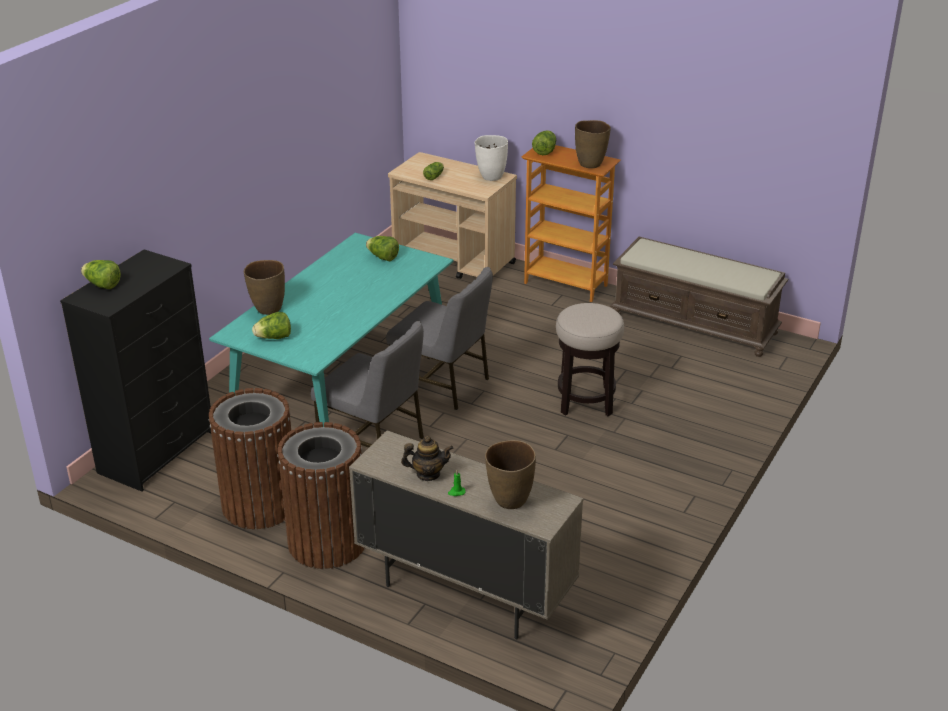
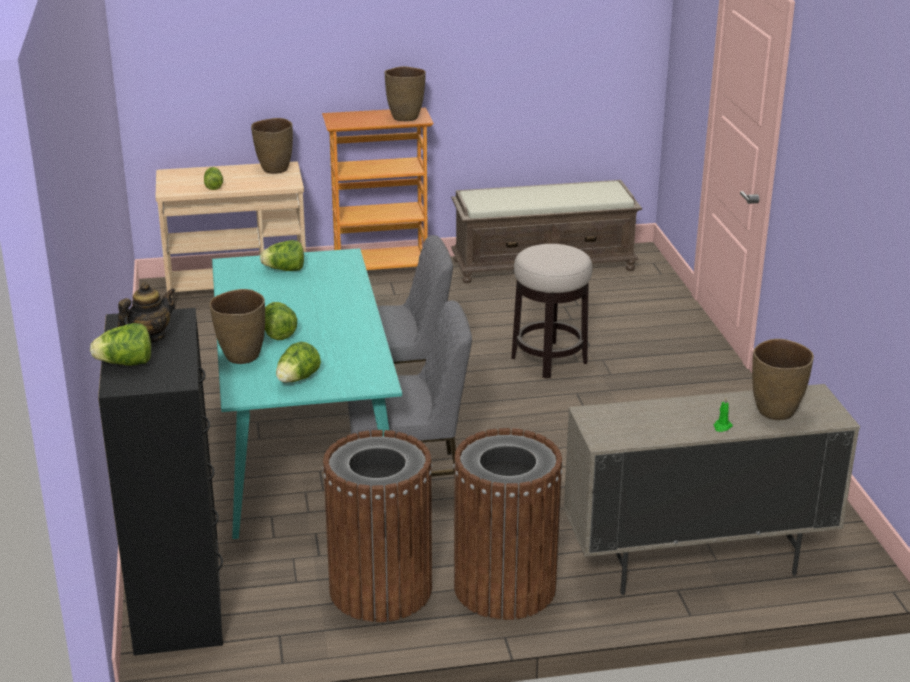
camera: 40 degrees left, 5 degrees down
teapot [401,436,454,481] -> teapot moved to [118,282,175,343]
white vase [475,135,508,181] -> brown vase [251,118,293,174]
lettuce [532,130,556,155] -> lettuce moved to [265,302,297,340]

